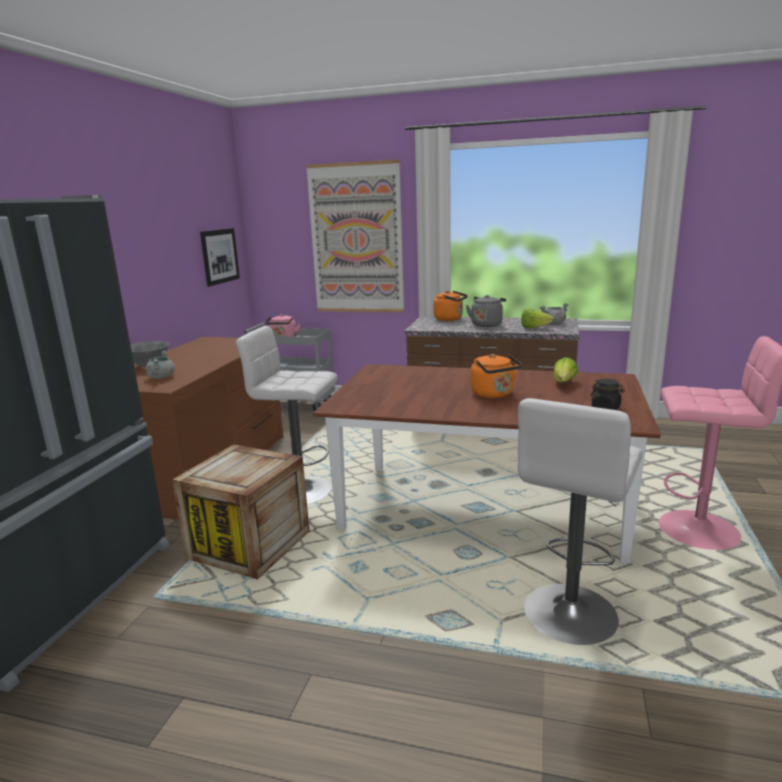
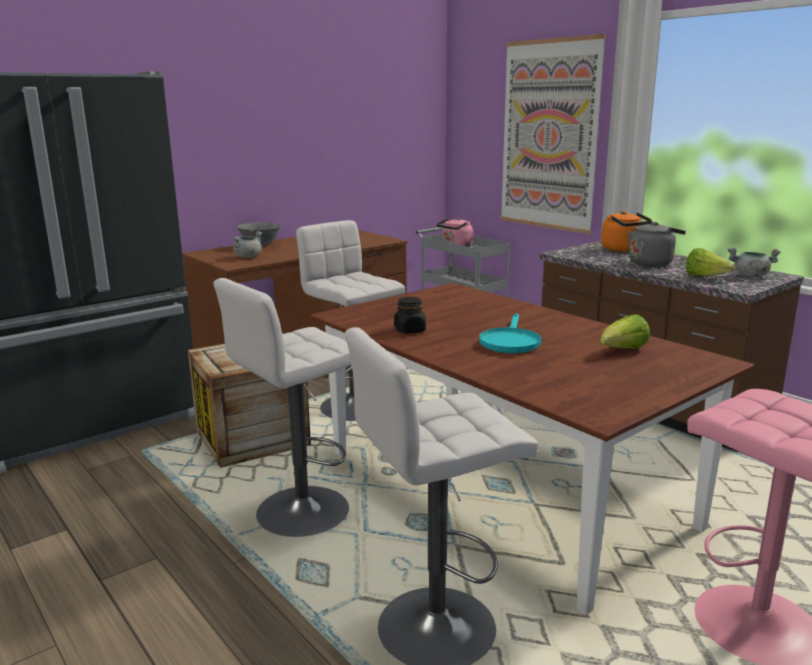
camera: 35 degrees right, 0 degrees up
picture [200,228,240,287] -> none
orange kettle [471,354,522,398] -> turquoise frying pan [479,314,541,353]
black jar [590,379,625,410] -> black jar moved to [394,297,426,333]
none -> white stool [213,278,352,537]

